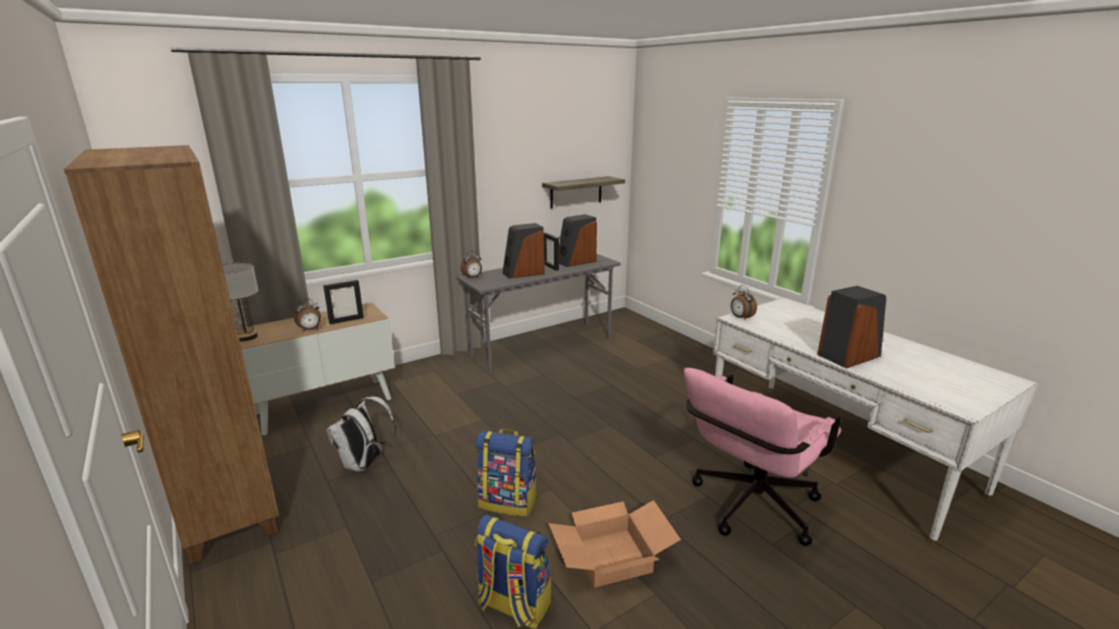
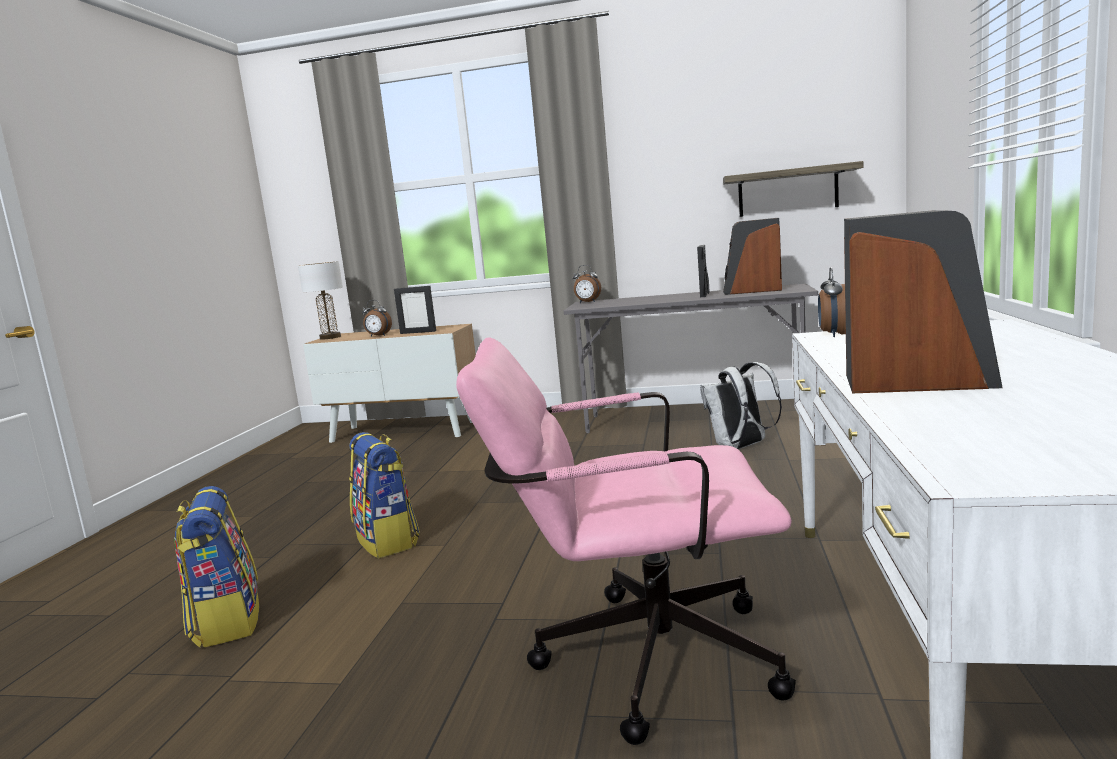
camera: 45 degrees right, 10 degrees down
brown bookcase [64,145,279,564] -> none
white backpack [326,396,396,472] -> white backpack moved to [700,362,782,449]
speaker [502,223,545,279] -> none
cardboard box [548,500,681,588] -> none

